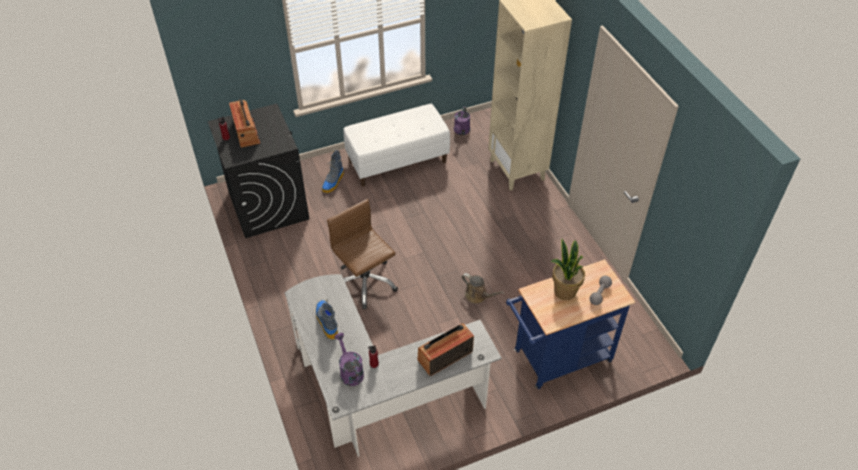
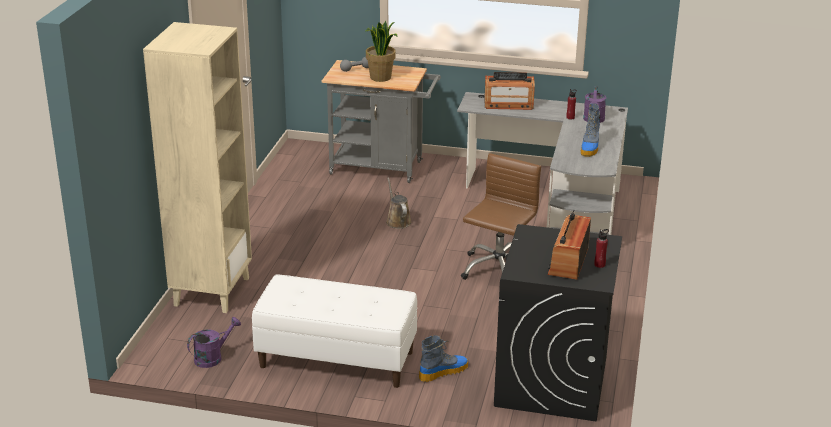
camera: 145 degrees left, 20 degrees down
brown office chair [327,199,398,309] -> brown office chair turned 150 degrees counterclockwise [461,153,541,280]
blue cart [506,259,635,389] -> grey cart [322,60,441,183]

